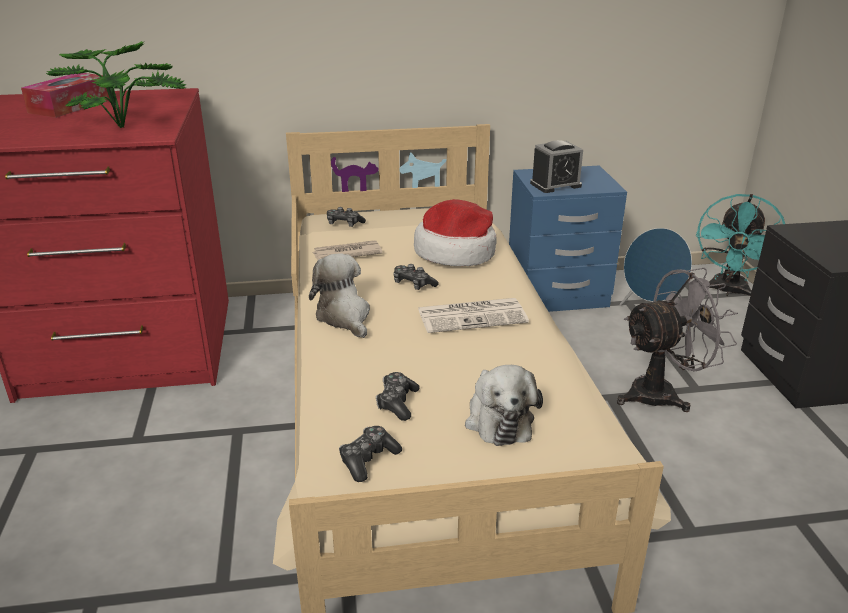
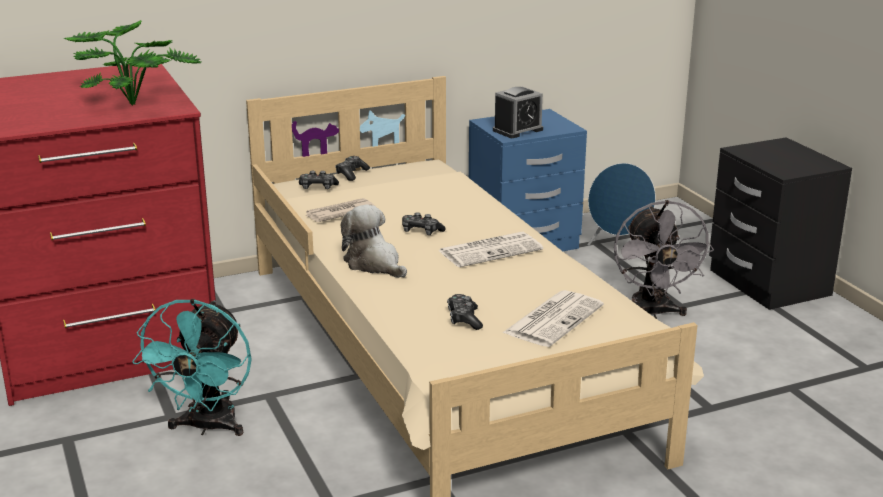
camera: 15 degrees left, 5 degrees down
tissue box [21,73,110,118] -> none
game controller [339,426,402,482] -> game controller moved to [335,156,370,181]
hat [414,199,497,266] -> none
plush toy [465,365,543,446] -> newspaper [502,290,604,347]
grey fan [617,268,738,412] -> grey fan turned 120 degrees clockwise [614,200,714,319]
turquoise fan [696,194,785,296] -> turquoise fan moved to [132,299,252,436]

